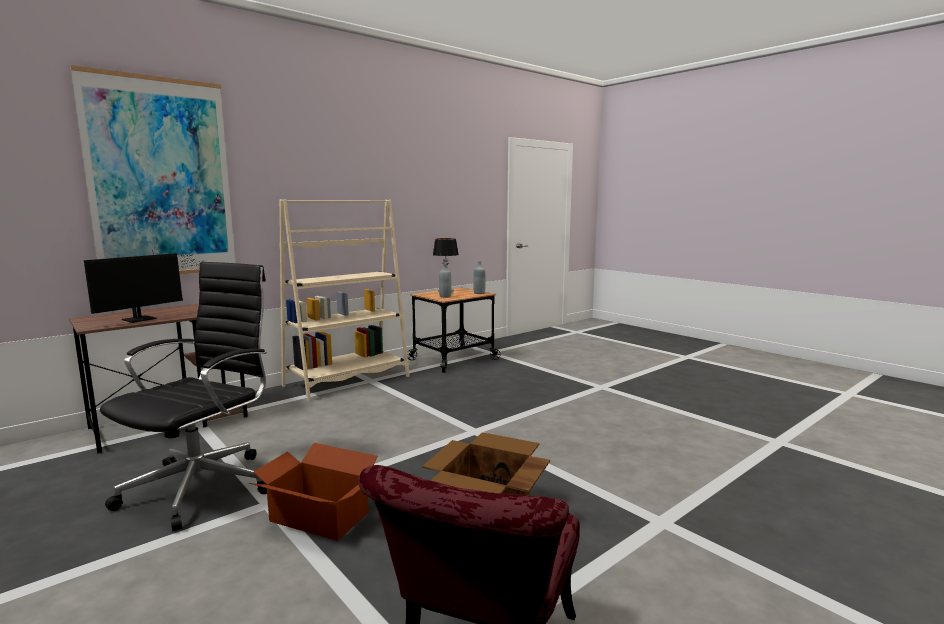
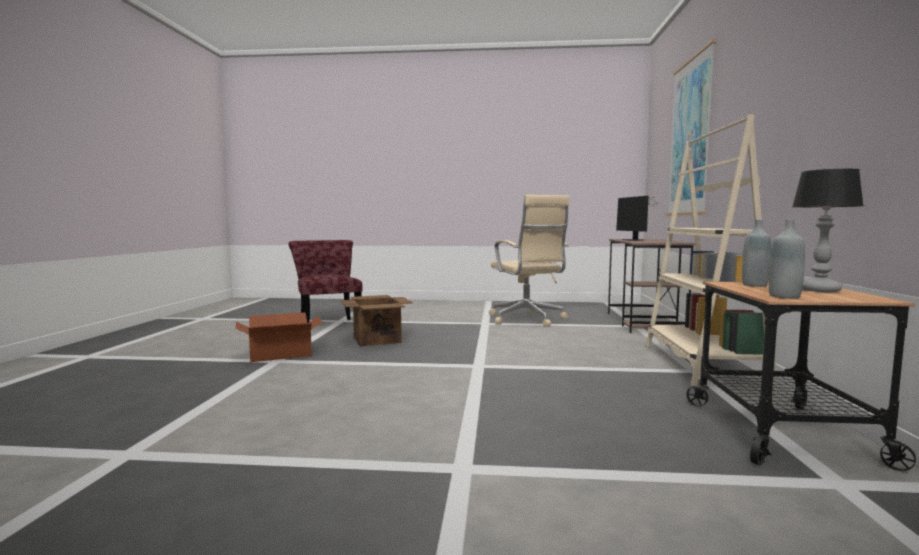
camera: 135 degrees right, 5 degrees down
black office chair [100,262,267,531] -> beige office chair [489,195,570,327]
cardboard box [249,443,378,541] -> cardboard box moved to [235,312,322,362]

